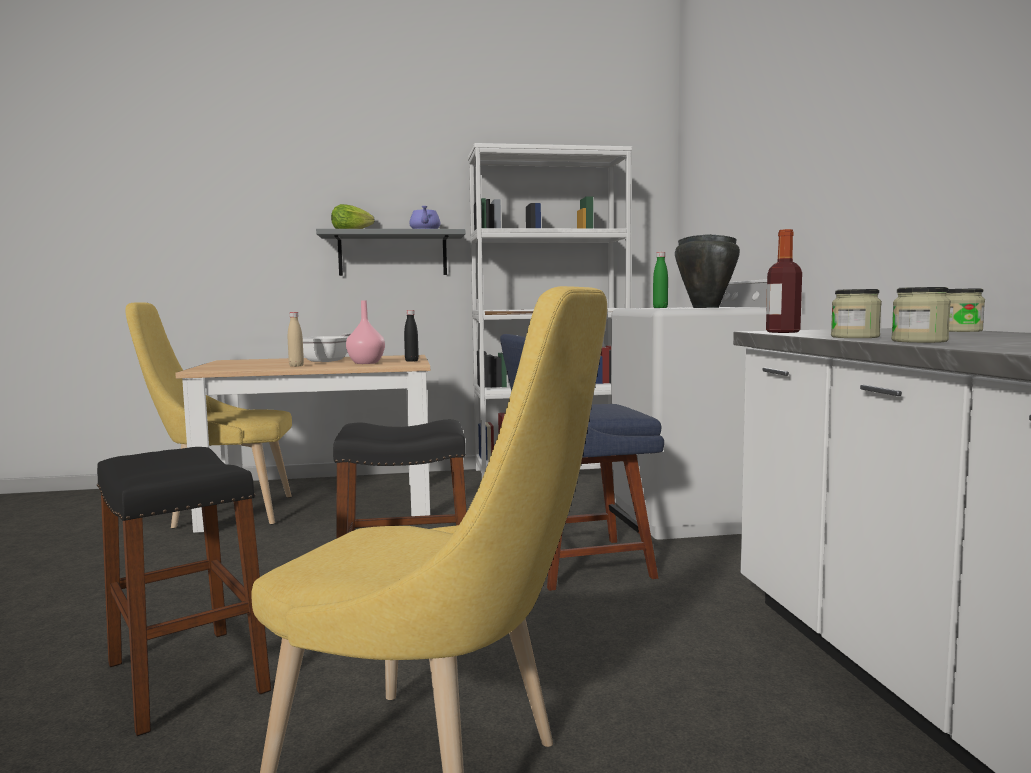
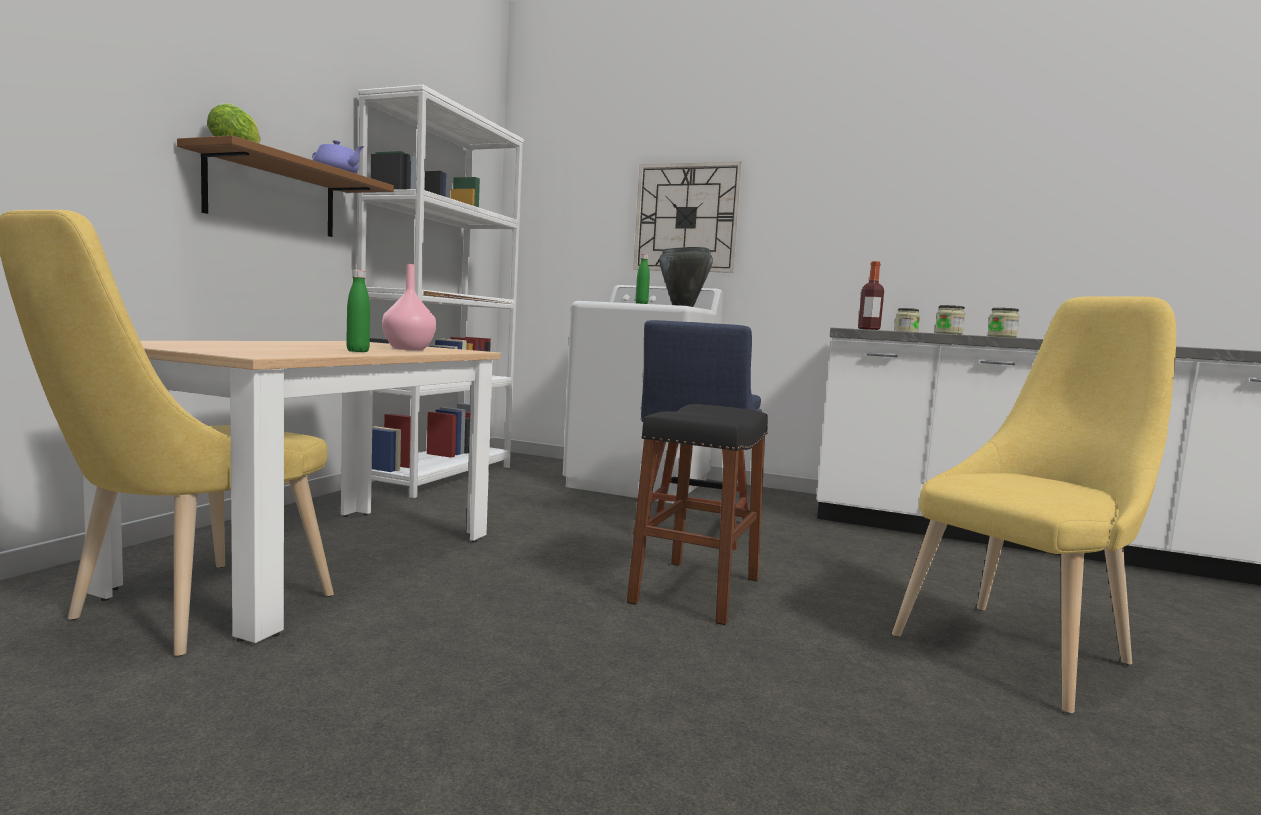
camera: 60 degrees left, 0 degrees up
black stool [97,447,271,736] -> none
beige bottle [288,312,304,367] -> green bottle [346,270,370,352]
frying pan [303,333,351,362] -> none
grey shelf [316,229,465,276] -> brown shelf [177,135,394,237]
black bottle [404,310,419,362] -> none
none -> wall clock [633,162,742,273]

